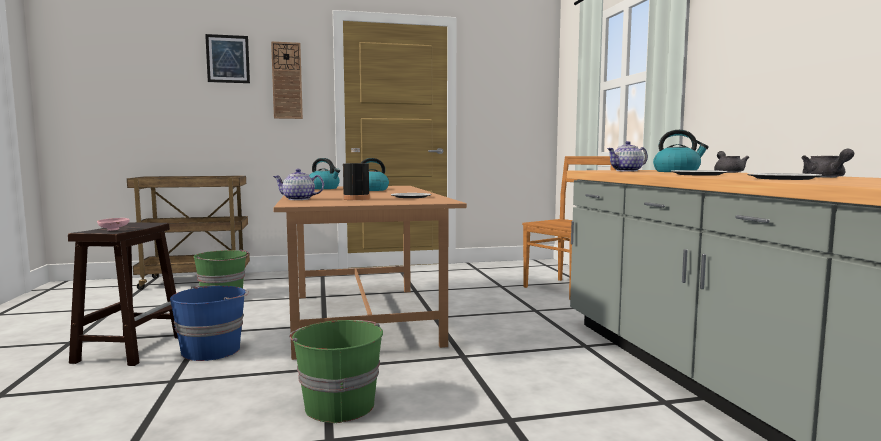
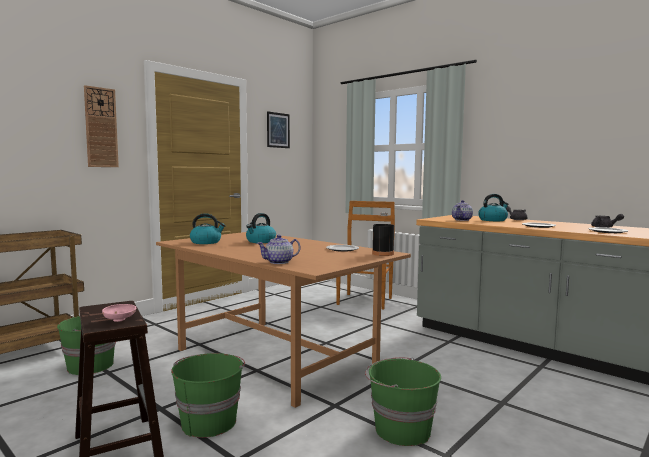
camera: 35 degrees left, 0 degrees up
blue bucket [170,286,249,361] -> green bucket [171,353,245,438]
picture [205,34,250,83] -> picture moved to [267,111,290,148]
black bottle [343,148,370,200] -> black bottle moved to [372,212,394,256]

